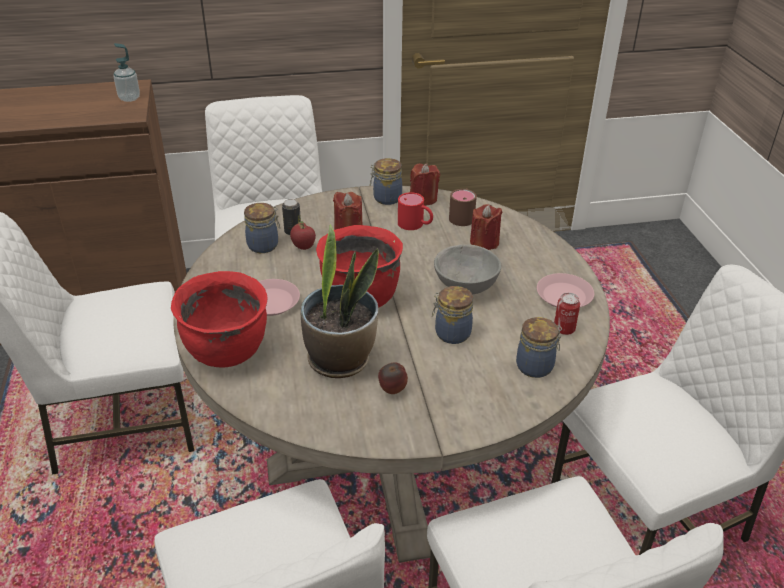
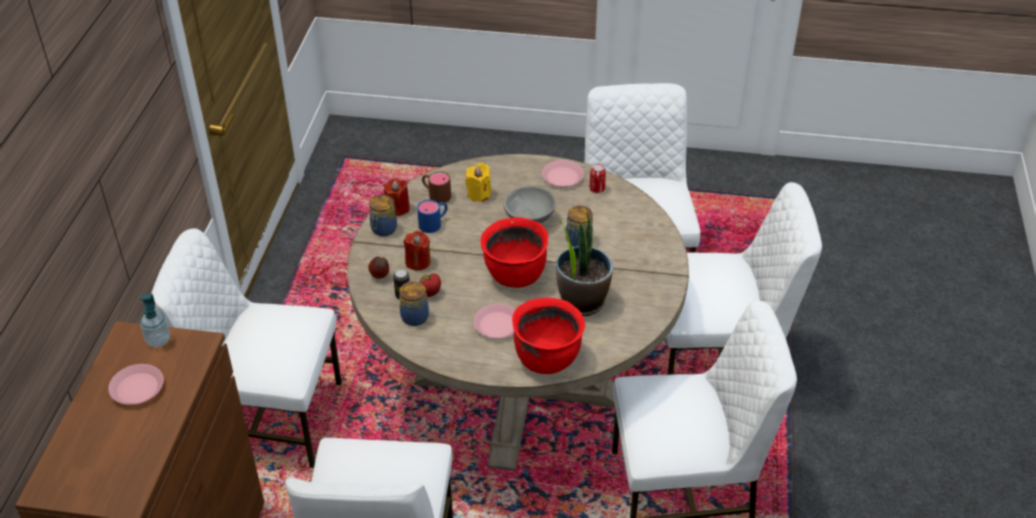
camera: 70 degrees left, 5 degrees up
apple [378,362,408,394] -> apple moved to [368,256,389,279]
red mug [398,192,433,230] -> blue mug [417,200,448,233]
red candle [470,204,502,250] -> yellow candle [465,163,491,202]
jar [516,317,562,378] -> none
none -> pink plate [108,364,164,405]

